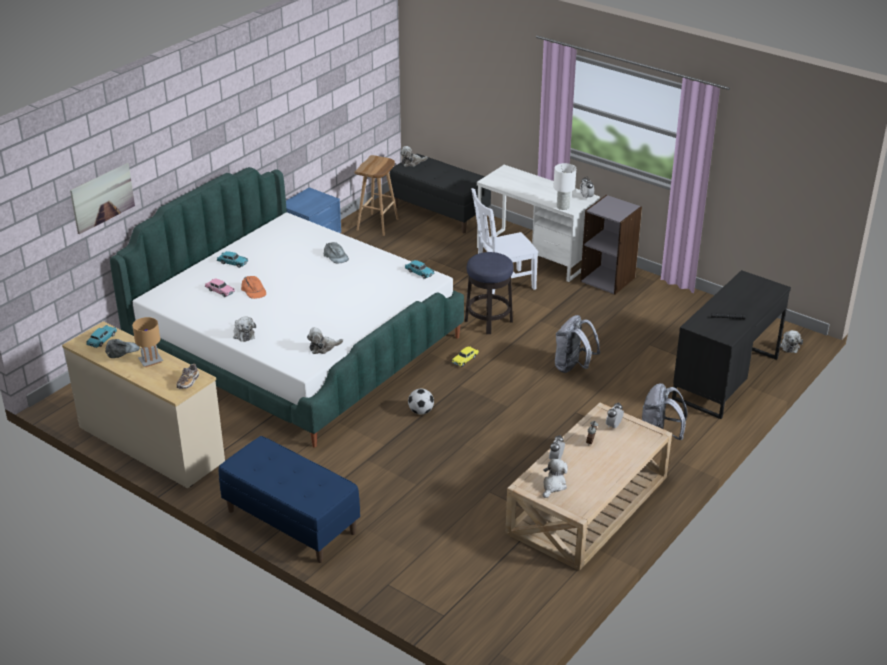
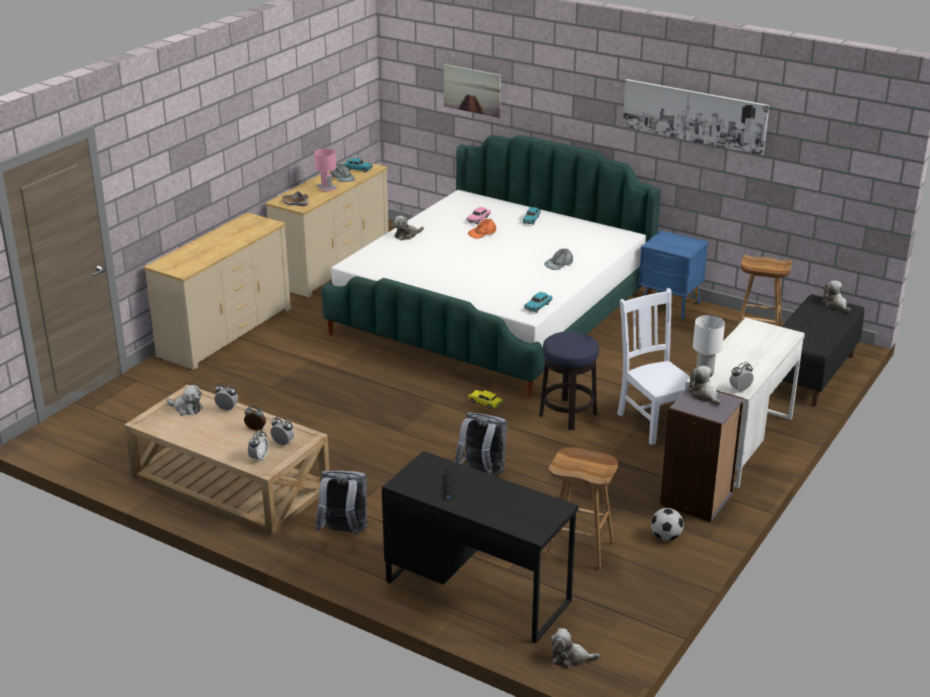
camera: 85 degrees right, 5 degrees down
brown table lamp [132,317,163,367] -> pink table lamp [314,148,338,192]
blue bench [219,436,360,563] -> beige dresser [144,213,291,370]
plush toy [307,327,343,354] -> plush toy moved to [689,366,721,406]
football [408,389,434,415] -> football moved to [651,508,684,541]
none -> alarm clock [248,430,269,463]
none -> brown stool [546,447,618,570]
none -> picture [623,79,769,156]

